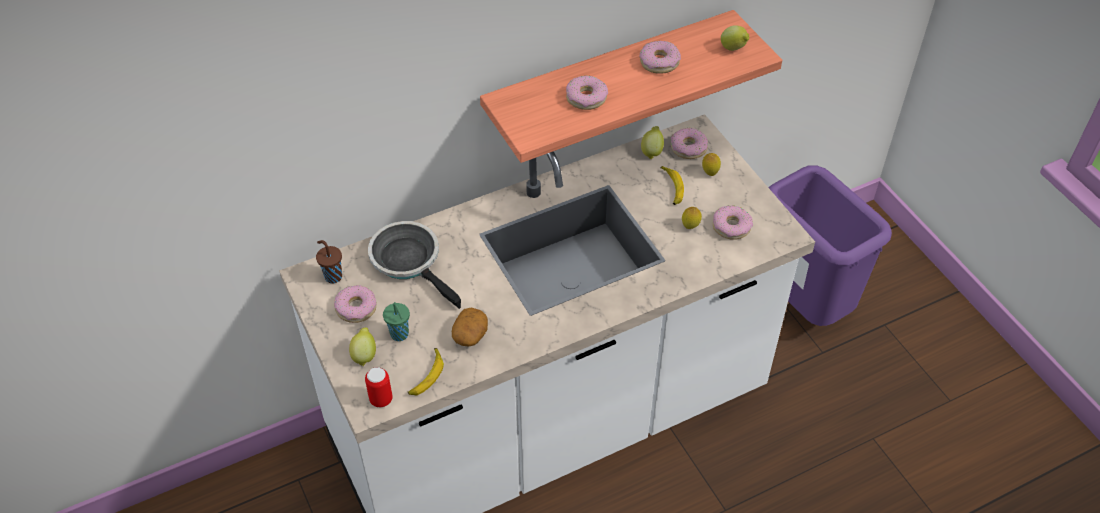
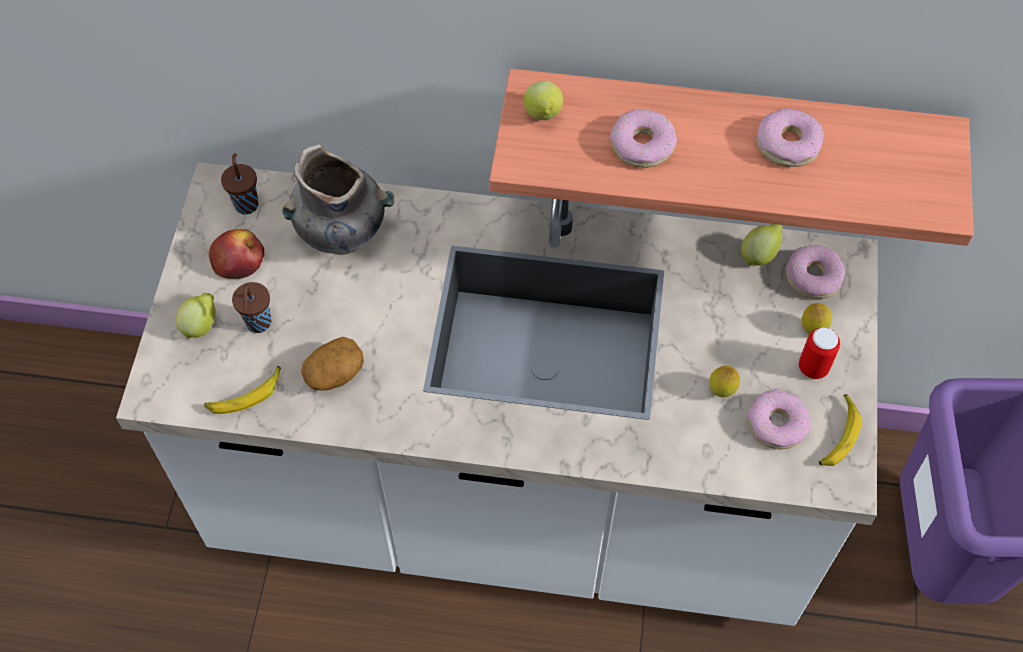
camera: 35 degrees right, 10 degrees up
donut [334,285,377,323] -> apple [209,229,264,279]
can [365,367,393,408] -> can moved to [799,327,840,379]
frying pan [368,221,461,309] -> grey vase [282,144,394,255]
green cup [383,302,410,341] -> brown cup [232,282,271,333]
banana [661,166,684,205] -> banana moved to [819,394,862,466]
lemon [721,25,749,51] -> lemon moved to [524,81,563,120]

